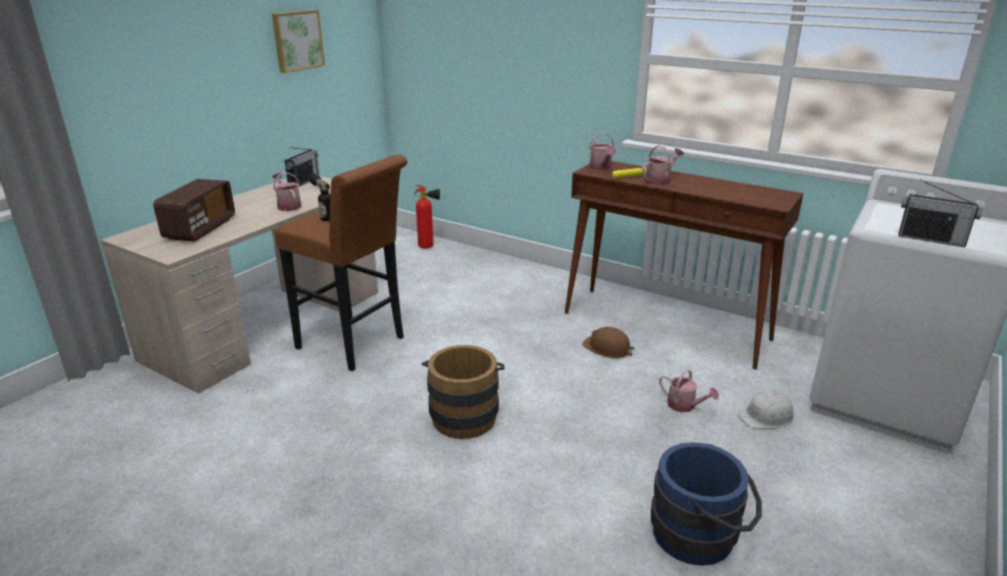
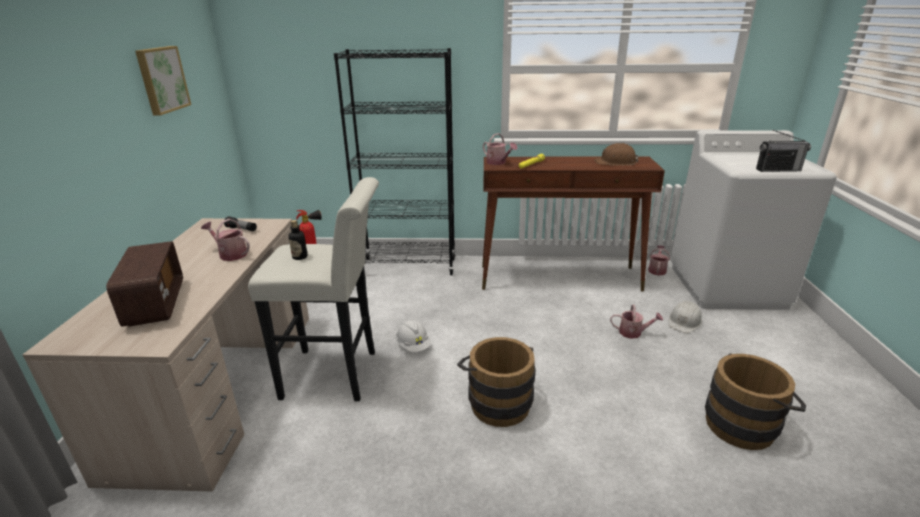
camera: 30 degrees left, 0 degrees up
brown stool [275,155,407,371] -> white stool [248,177,379,401]
radio [284,147,319,187] -> none
brown hard hat [582,327,635,359] -> brown hard hat moved to [594,143,639,166]
watering can [642,145,684,186] -> watering can moved to [648,245,670,276]
blue bucket [651,442,762,566] -> brown bucket [705,353,806,450]
none -> black bookcase [334,48,456,275]
none -> white hard hat [396,319,431,352]

